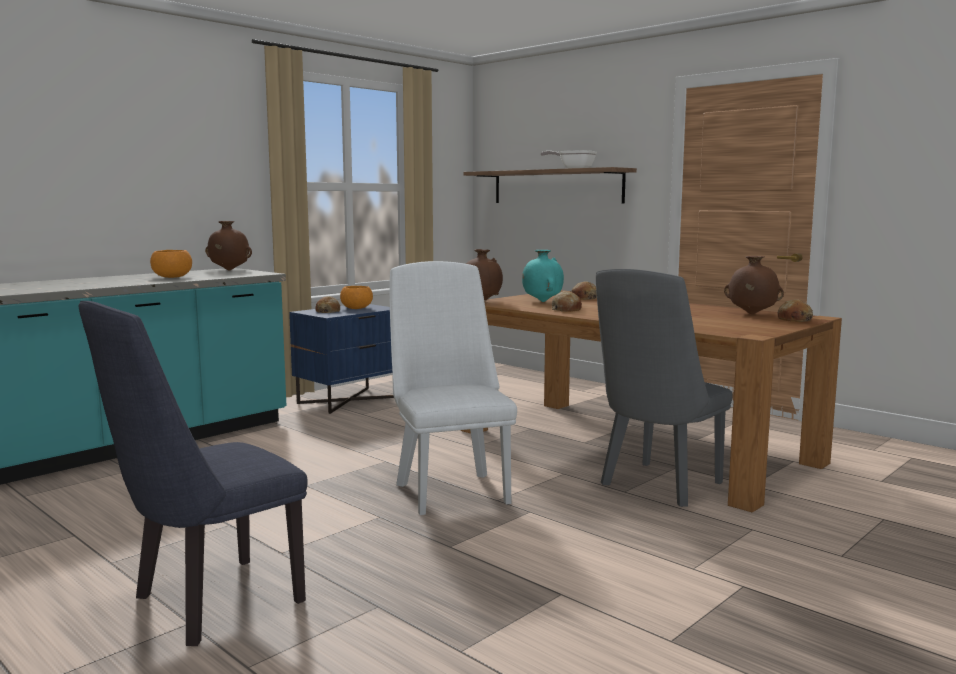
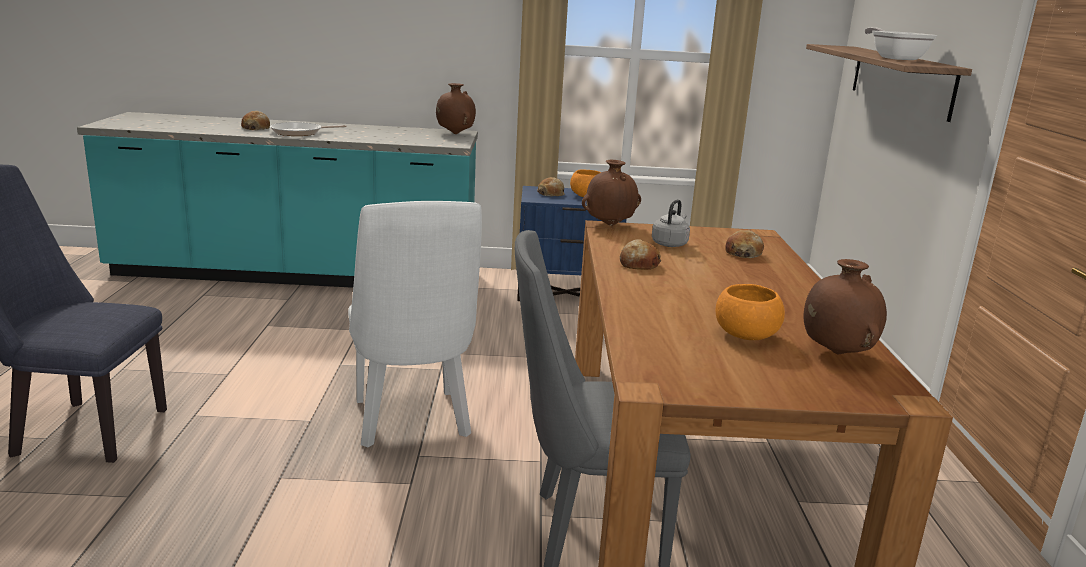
camera: 45 degrees right, 10 degrees up
orange bowl [150,250,192,278] -> orange bowl moved to [715,284,785,340]
white chair [390,261,517,515] -> white chair turned 135 degrees clockwise [348,201,482,447]
turquoise vase [522,250,564,302] -> grey kettle [652,199,690,247]
bread [777,299,813,322] -> bread moved to [241,111,270,130]
none -> frying pan [270,122,346,136]

